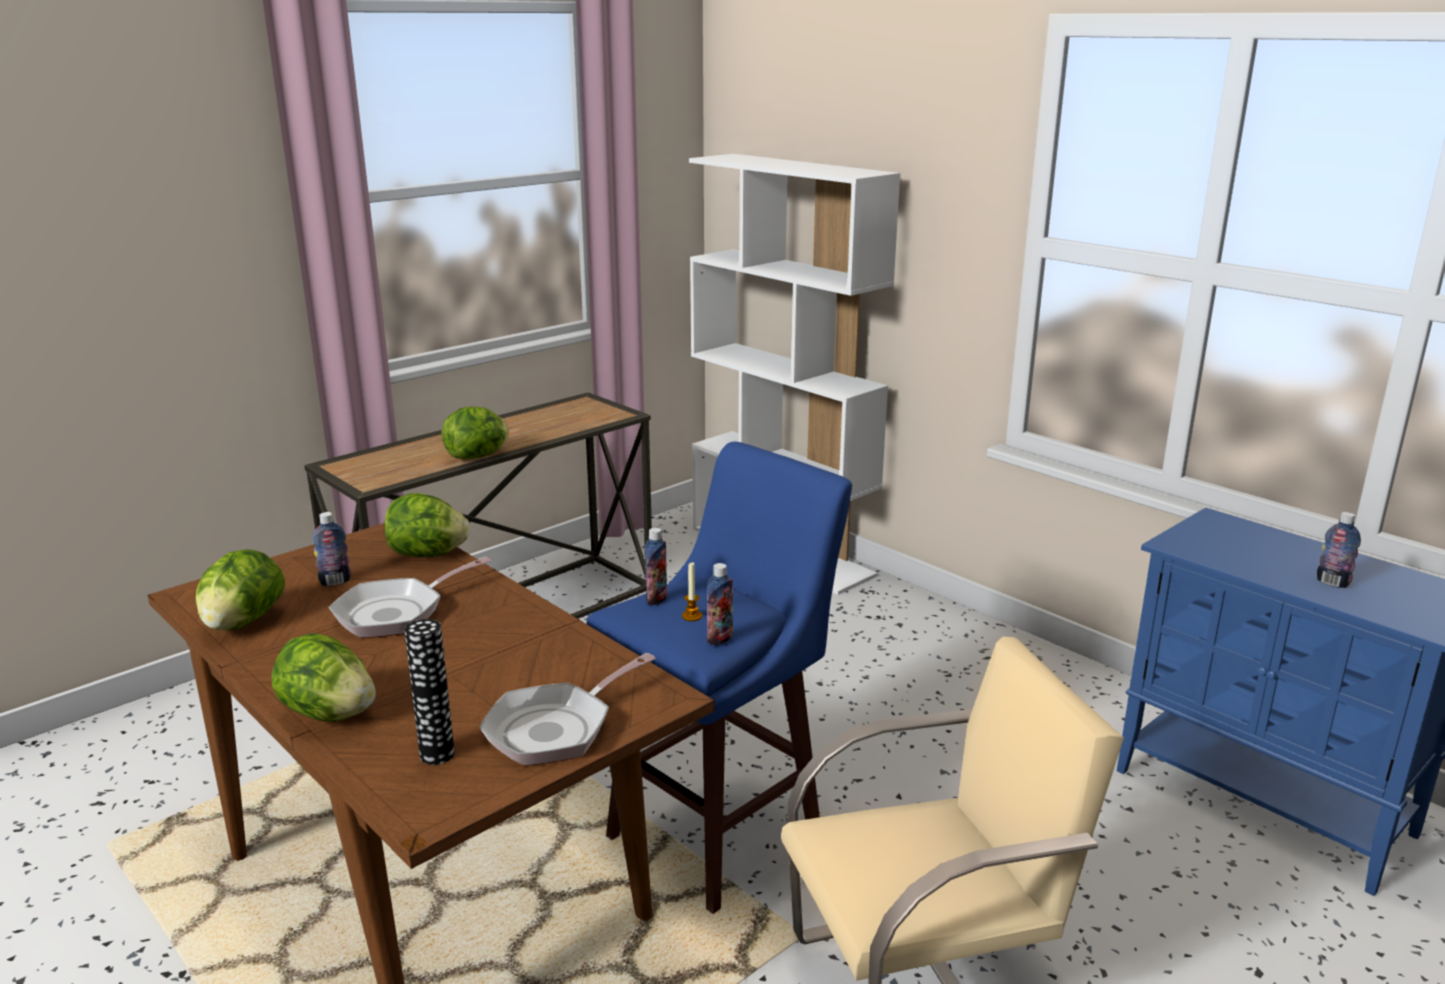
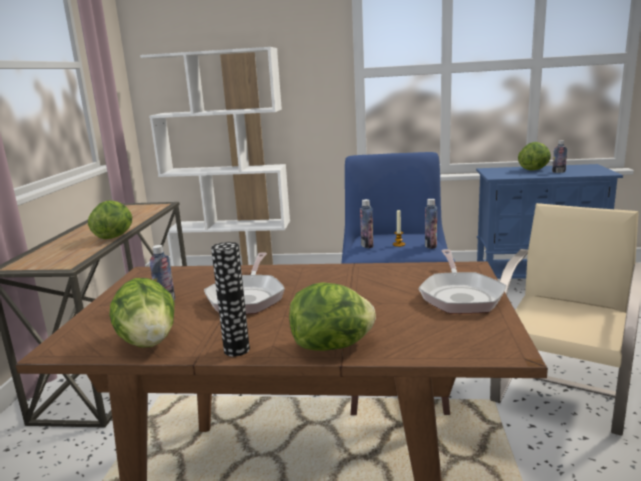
camera: 40 degrees left, 5 degrees down
lettuce [384,493,470,557] -> lettuce moved to [518,142,551,171]
vase [404,619,455,765] -> vase moved to [211,242,250,357]

